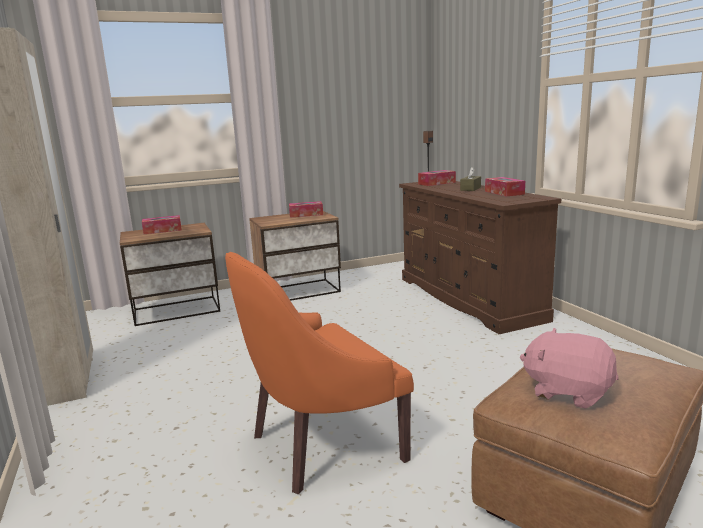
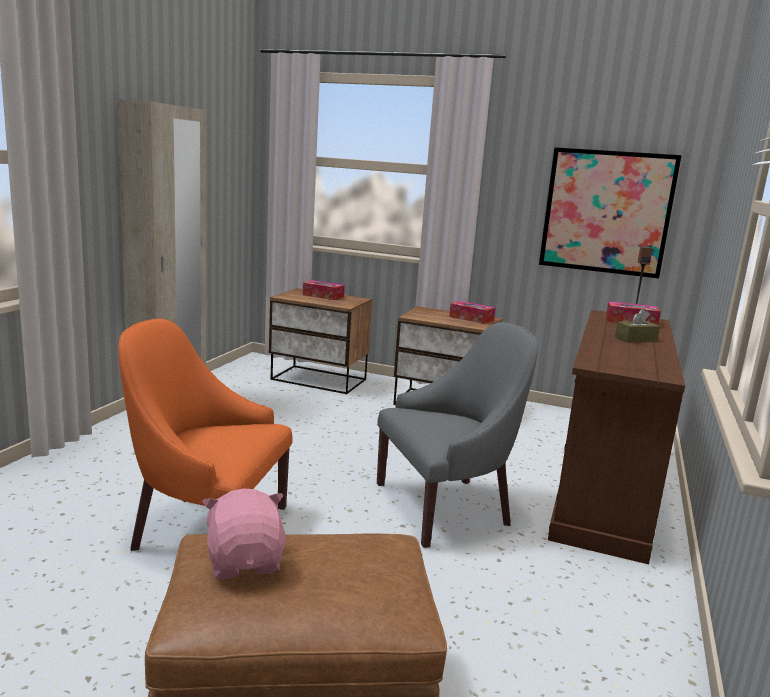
camera: 40 degrees right, 0 degrees up
tissue box [485,177,525,196] -> none
none -> grey armchair [377,322,538,548]
none -> picture [539,147,682,279]

